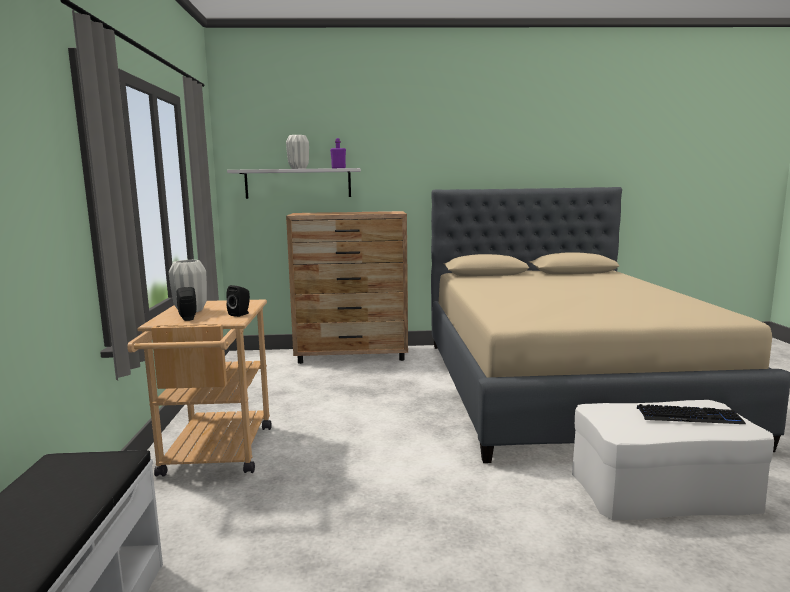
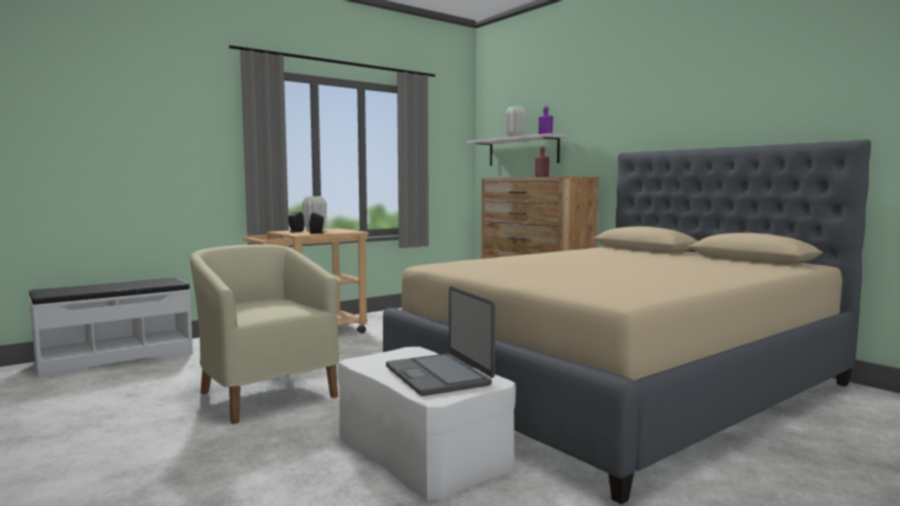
camera: 55 degrees right, 5 degrees down
keyboard [637,404,746,424] -> laptop [386,286,496,396]
none -> beige armchair [190,244,339,424]
none -> red bottle [535,146,549,177]

